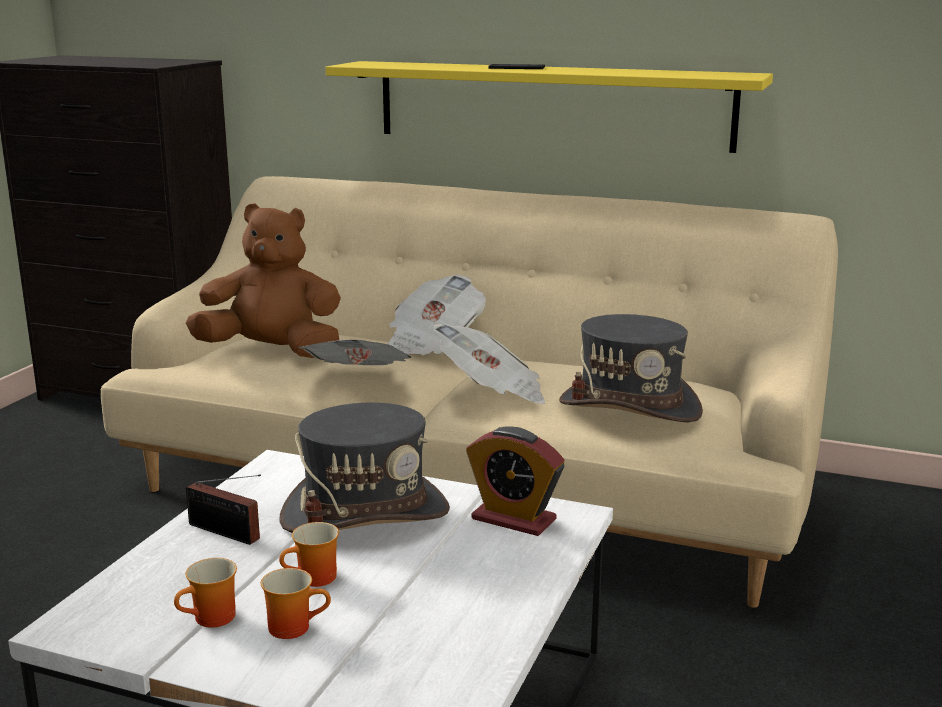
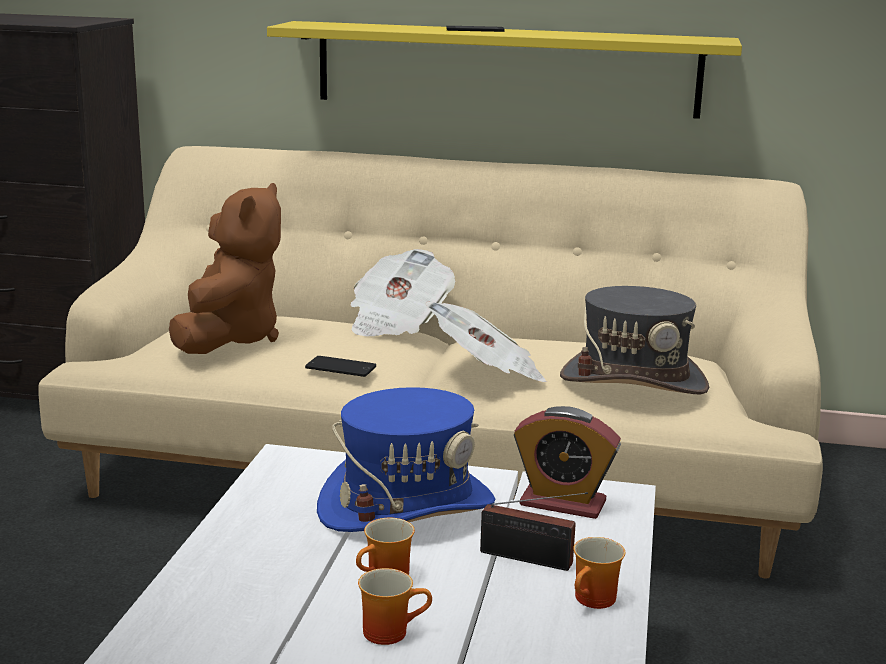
camera: 10 degrees left, 0 degrees up
mug [174,558,237,628] -> mug moved to [573,537,625,609]
brown plush toy [186,203,341,358] -> brown plush toy turned 105 degrees clockwise [169,183,281,354]
radio [186,474,261,545] -> radio moved to [480,492,588,571]
grey hat [279,403,450,533] -> blue hat [317,387,495,532]
newspaper [298,340,411,365] -> phone [305,356,376,377]

